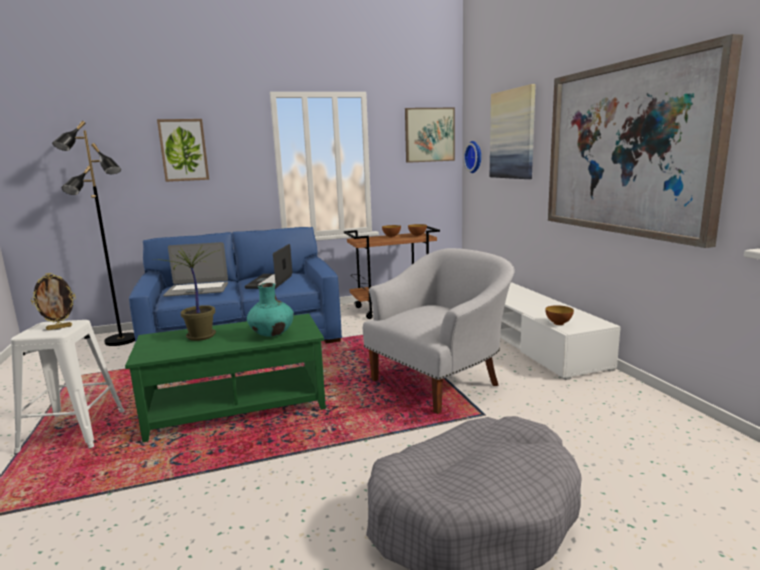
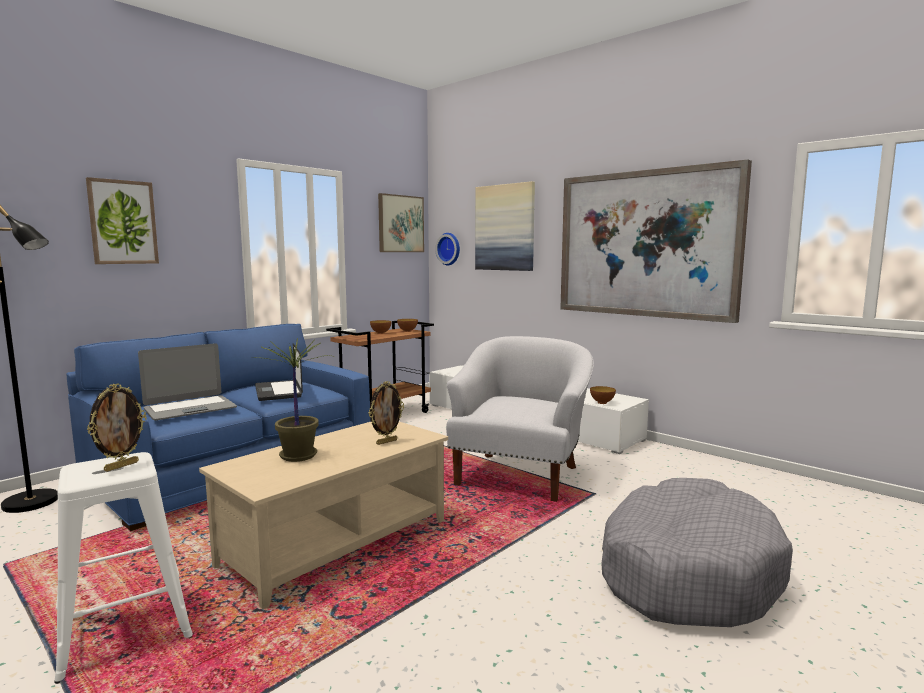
camera: 30 degrees left, 5 degrees down
green coffee table [125,314,326,442] -> beige coffee table [199,422,448,609]
turquoise vase [247,283,294,337] -> picture frame [369,381,404,445]

